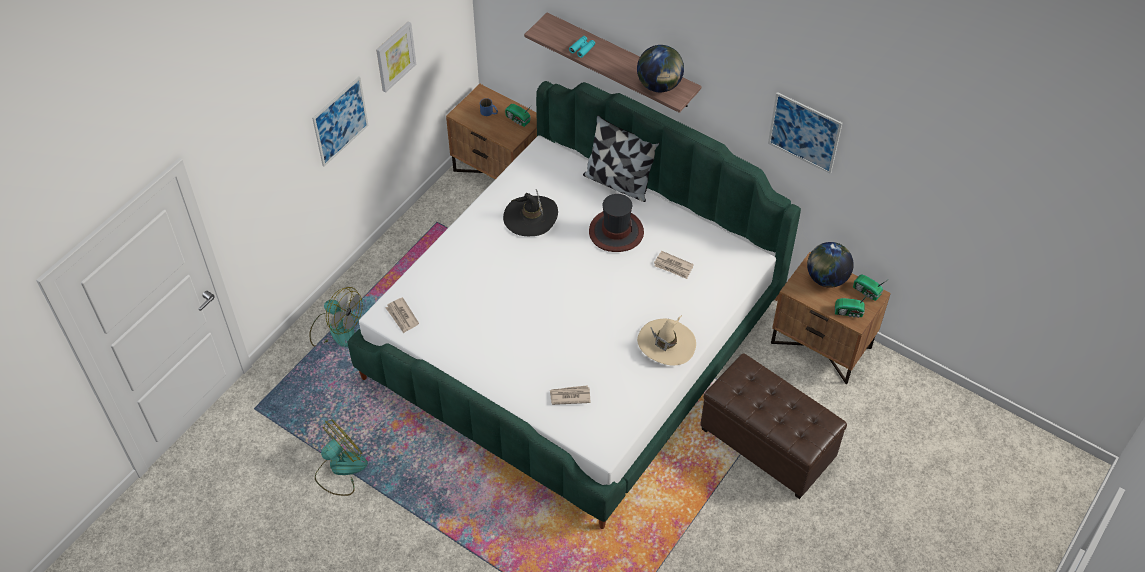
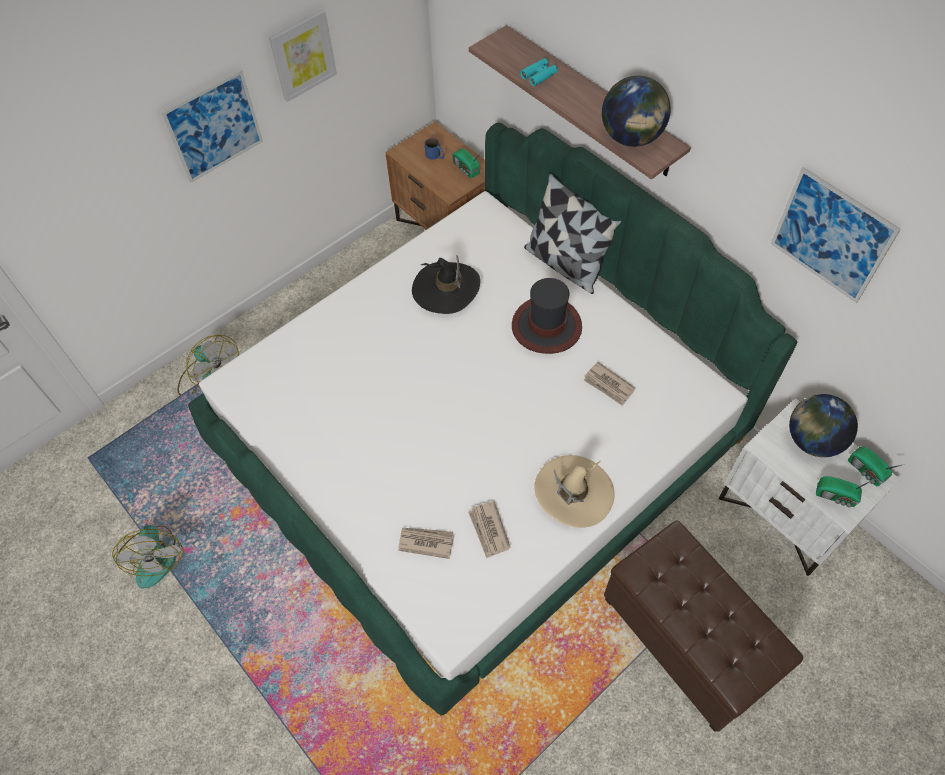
camera: 15 degrees right, 5 degrees up
fan [315,419,368,496] -> fan turned 105 degrees clockwise [112,525,183,589]
newspaper [386,297,419,333] -> newspaper moved to [468,501,511,558]
brown nightstand [771,252,891,384] -> white nightstand [719,398,900,576]

